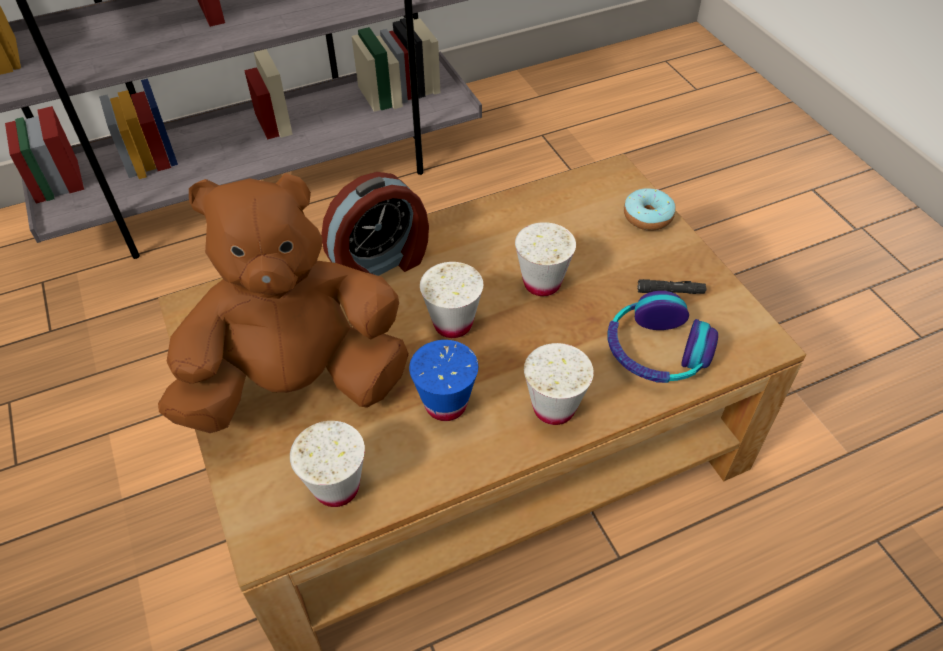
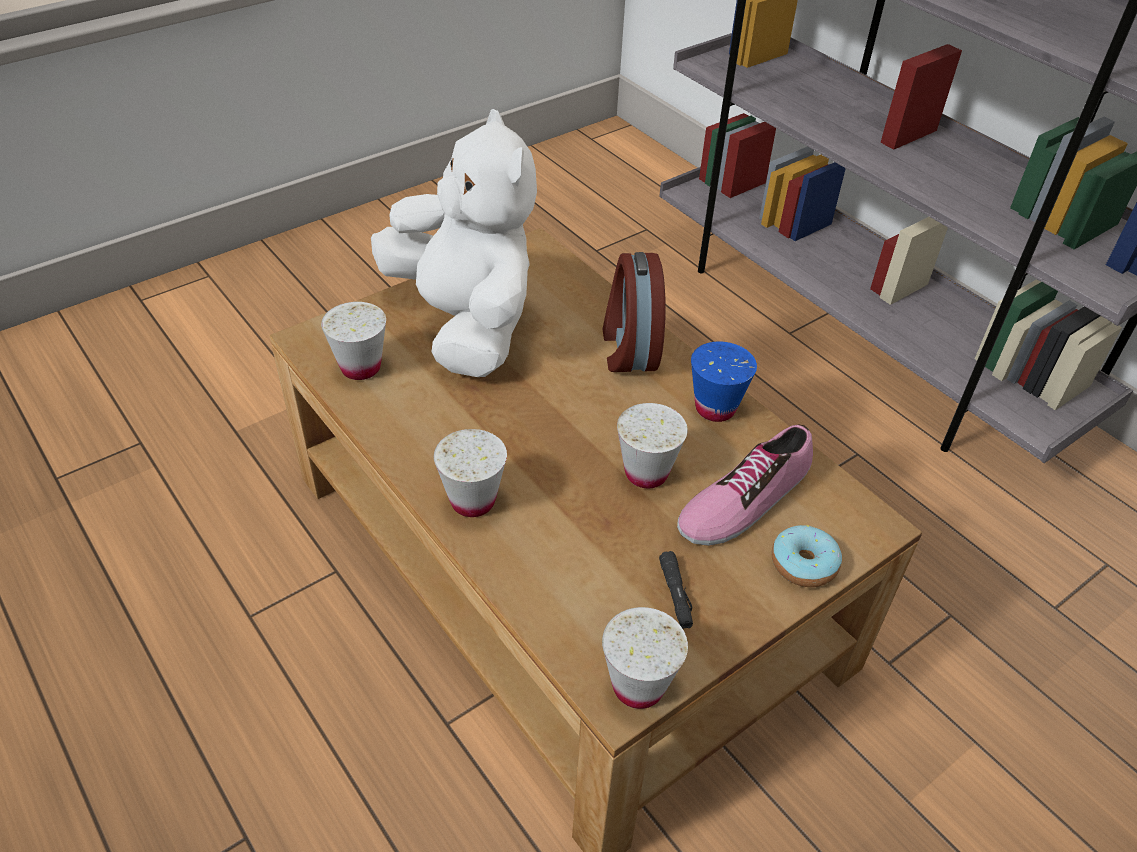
camera: 75 degrees right, 5 degrees down
brown plush toy [158,173,409,433] -> white plush toy [371,109,537,377]
alarm clock [321,172,429,276] -> alarm clock turned 45 degrees clockwise [603,252,665,372]
blue cup [409,340,478,421] -> blue cup moved to [691,341,757,422]
white cup [420,262,483,338] -> white cup moved to [602,607,688,709]
headphones [607,291,718,383] -> none
none -> shoe [677,425,813,546]

